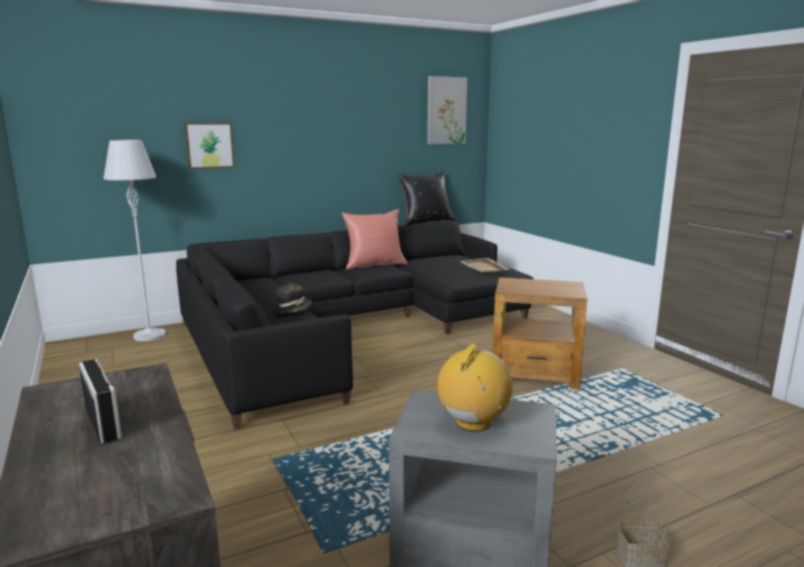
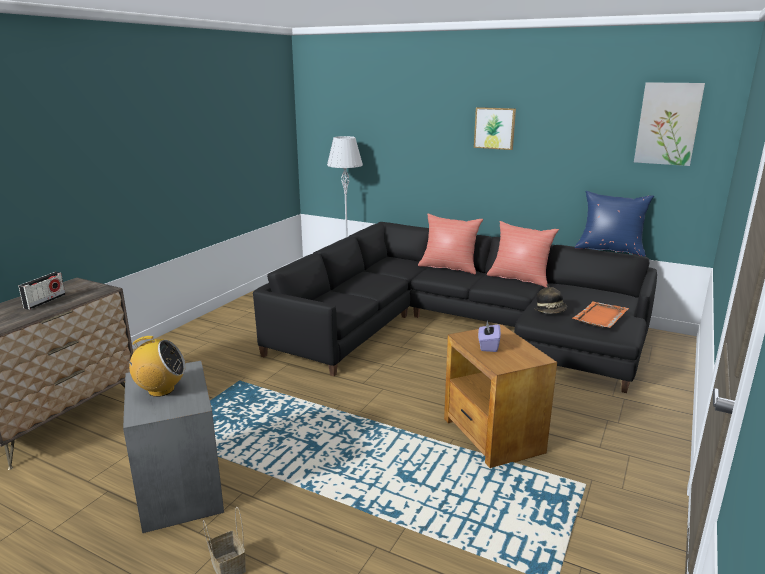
camera: 55 degrees right, 5 degrees up
picture [185,123,235,169] -> picture moved to [474,107,516,150]
hat [276,281,312,313] -> hat moved to [535,284,567,314]
black pillow [398,171,455,226] -> blue pillow [575,191,654,257]
beige tray [460,258,509,273] -> orange tray [572,301,629,328]
none -> red pillow [418,214,483,274]
none -> purple tissue box [478,321,501,352]

